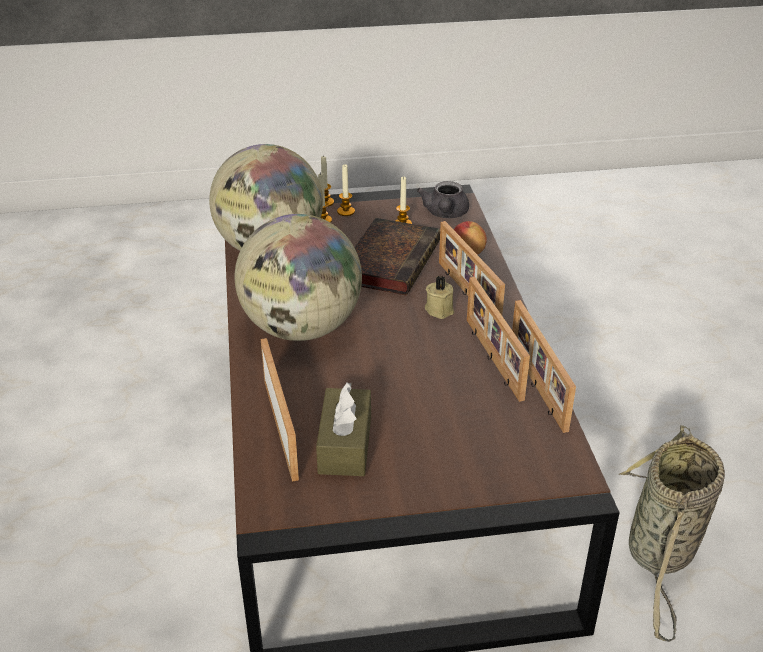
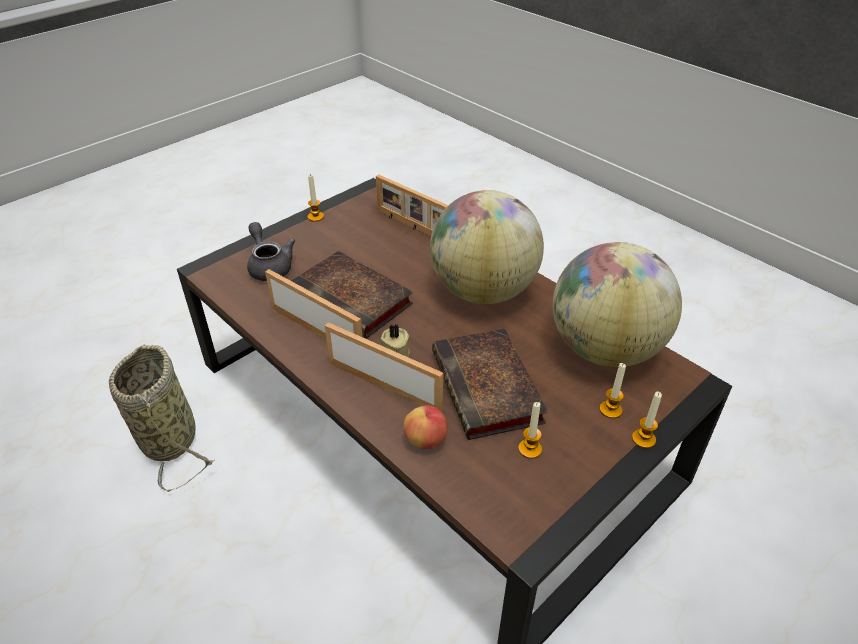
camera: 145 degrees right, 5 degrees up
brown tissue box [316,383,371,476] -> none
candle [337,164,355,216] -> candle moved to [308,174,324,222]
grey teapot [417,181,469,218] -> grey teapot moved to [247,222,295,281]
picture frame [512,300,576,433] -> none
none -> book [291,251,413,339]

